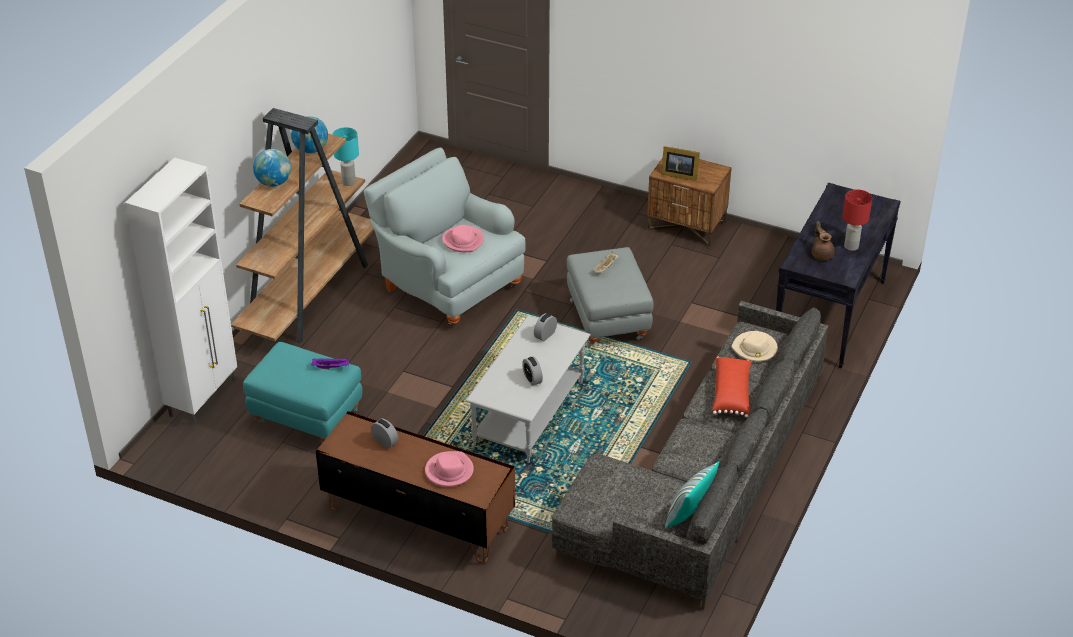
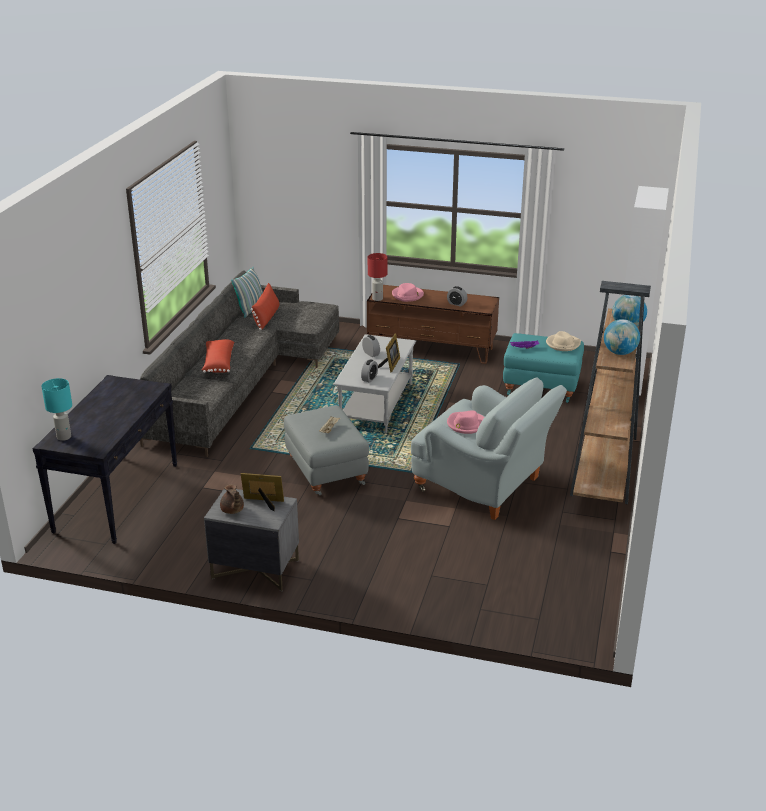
camera: 170 degrees right, 10 degrees down
turquoise table lamp [332,127,359,186] -> turquoise table lamp moved to [42,378,72,441]
brown nightstand [647,158,732,248] -> grey nightstand [204,489,299,592]
beige hat [731,331,778,362] -> beige hat moved to [546,331,581,351]
brown teapot [811,221,835,261] -> brown teapot moved to [220,484,244,514]
red table lamp [842,189,872,251] -> red table lamp moved to [368,253,387,301]
none -> red pillow [251,283,279,330]
none -> picture frame [378,334,400,373]

